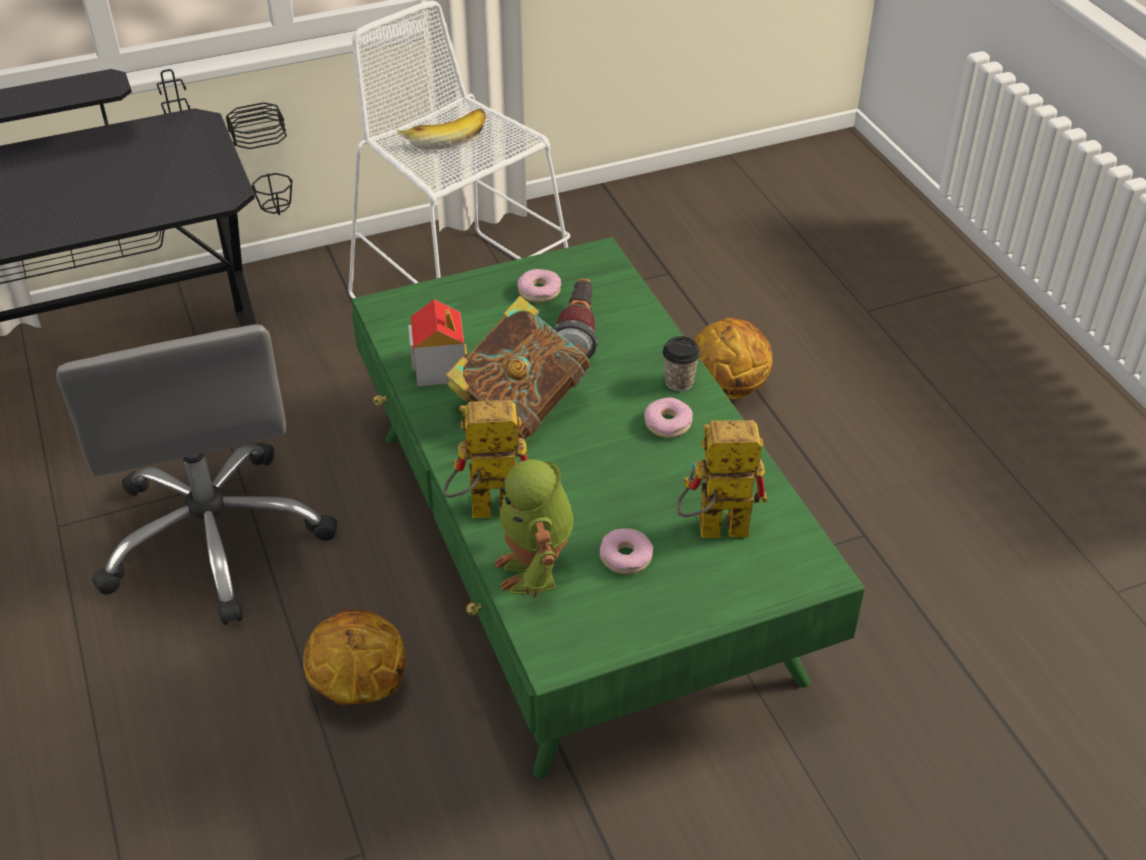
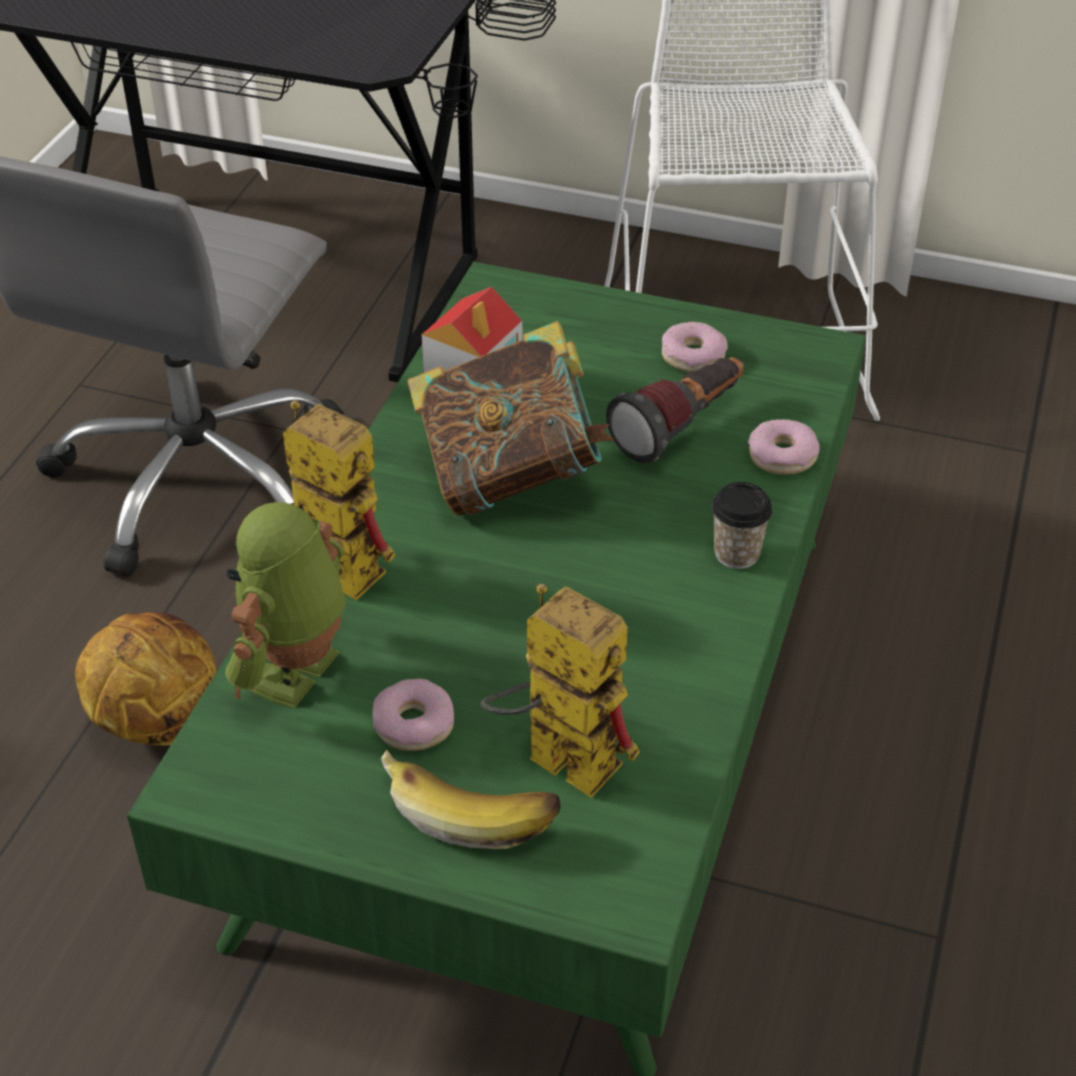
camera: 40 degrees right, 0 degrees up
banana [397,108,486,150] -> banana moved to [381,750,561,849]
donut [644,397,693,438] -> donut moved to [748,419,819,475]
basketball [694,318,773,399] -> none

